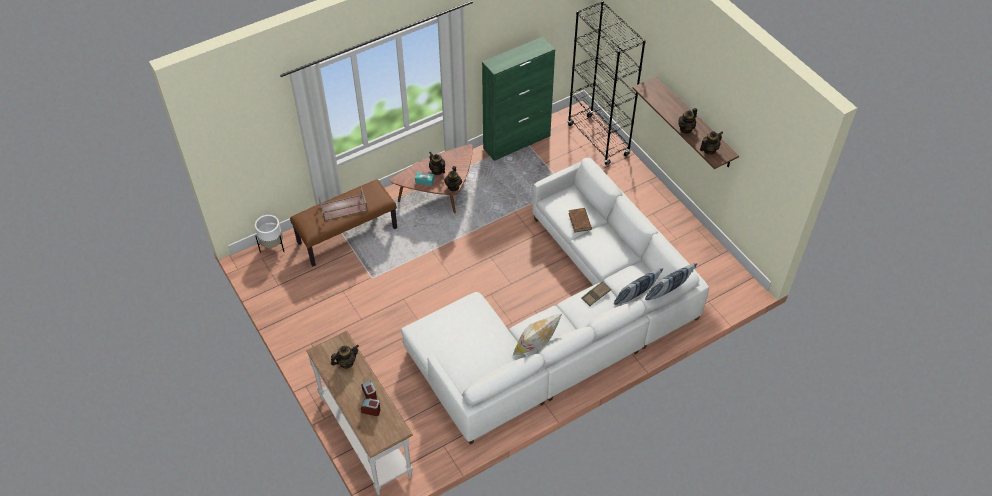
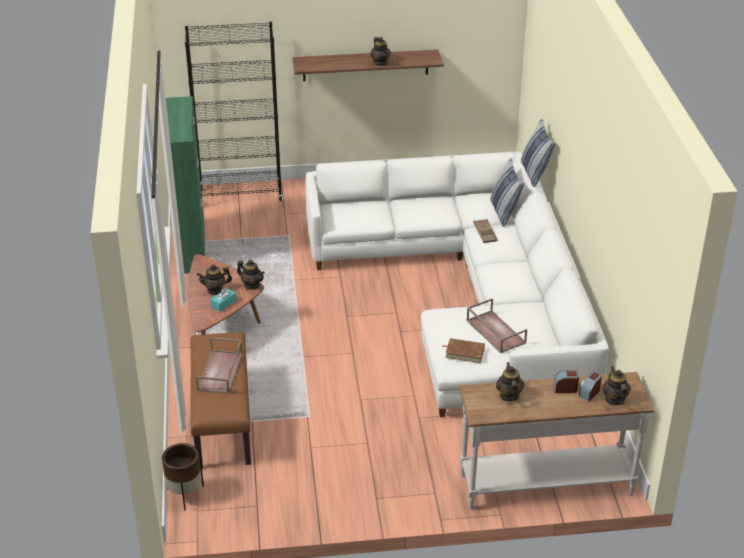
camera: 65 degrees left, 15 degrees down
white planter [255,215,284,253] -> brown planter [162,443,204,511]
pillow [513,314,562,356] -> none
brown book [568,208,592,233] -> brown book moved to [443,338,485,363]
teapot [700,131,724,154] -> teapot moved to [602,366,630,405]
none -> brown tray [466,298,527,353]

